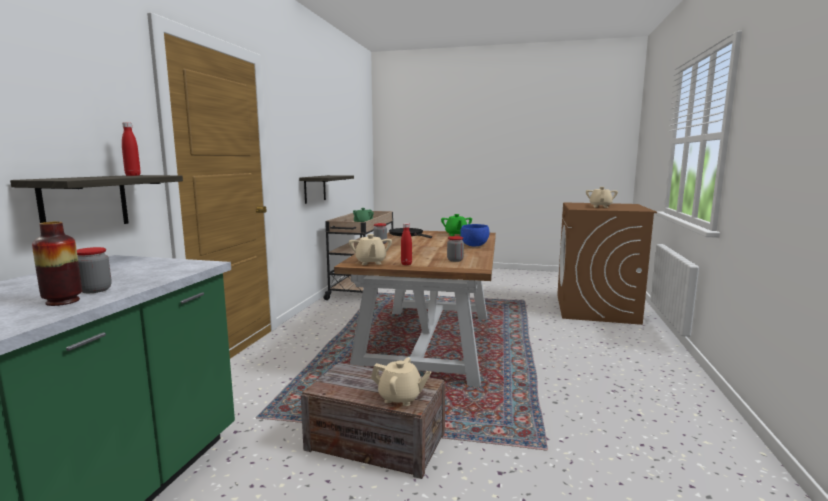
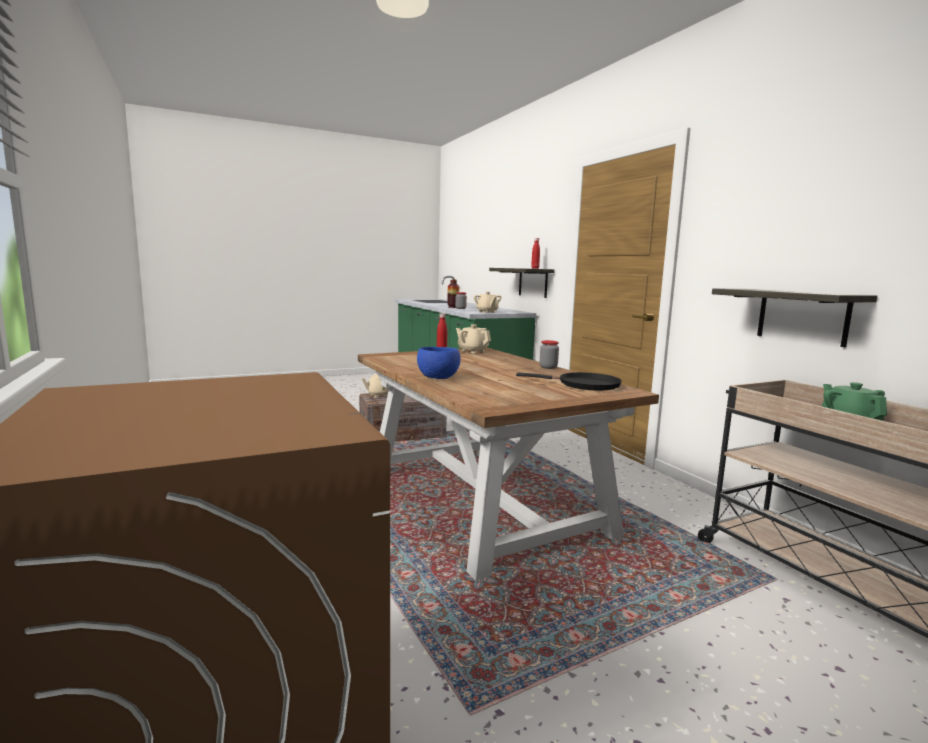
camera: 140 degrees right, 0 degrees up
green teapot [441,214,472,236] -> none
jar [447,236,464,262] -> none
beige teapot [586,187,618,208] -> beige teapot moved to [474,292,501,313]

